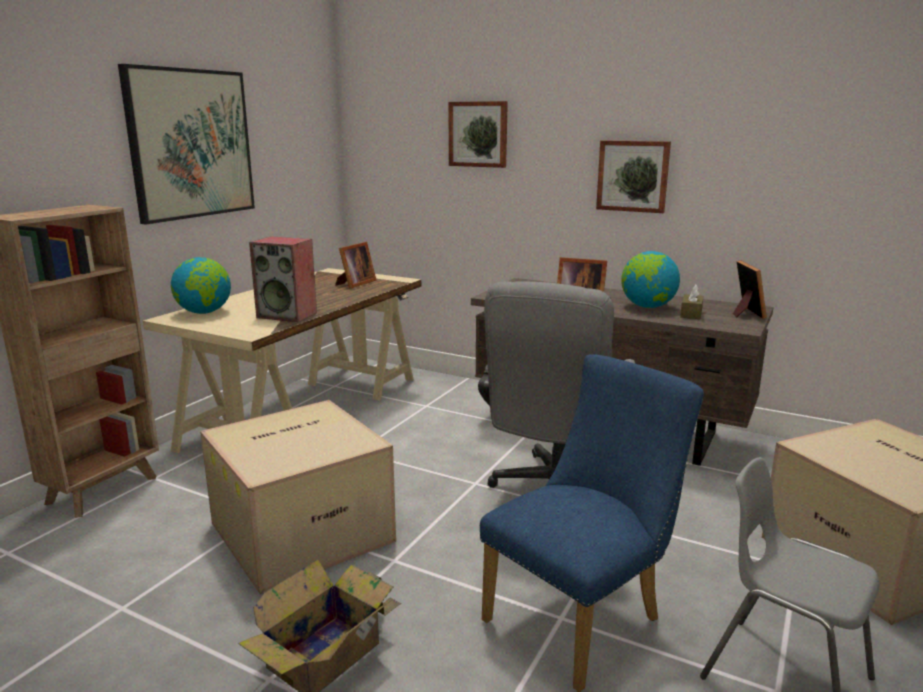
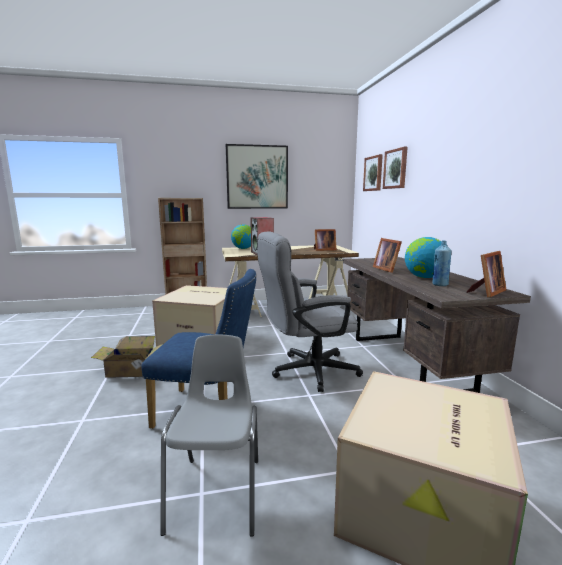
camera: 50 degrees right, 5 degrees down
picture [596,140,671,213] -> picture moved to [363,154,383,191]
brown tissue box [680,285,704,319] -> blue bottle [432,241,452,286]

